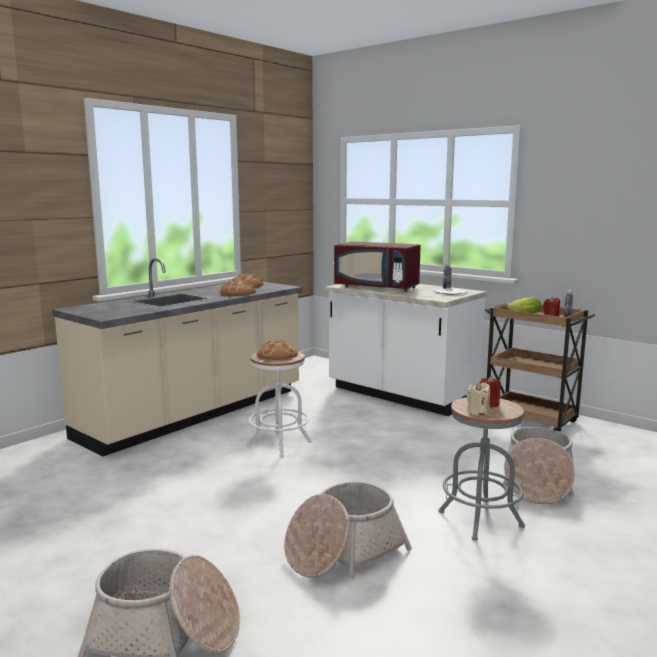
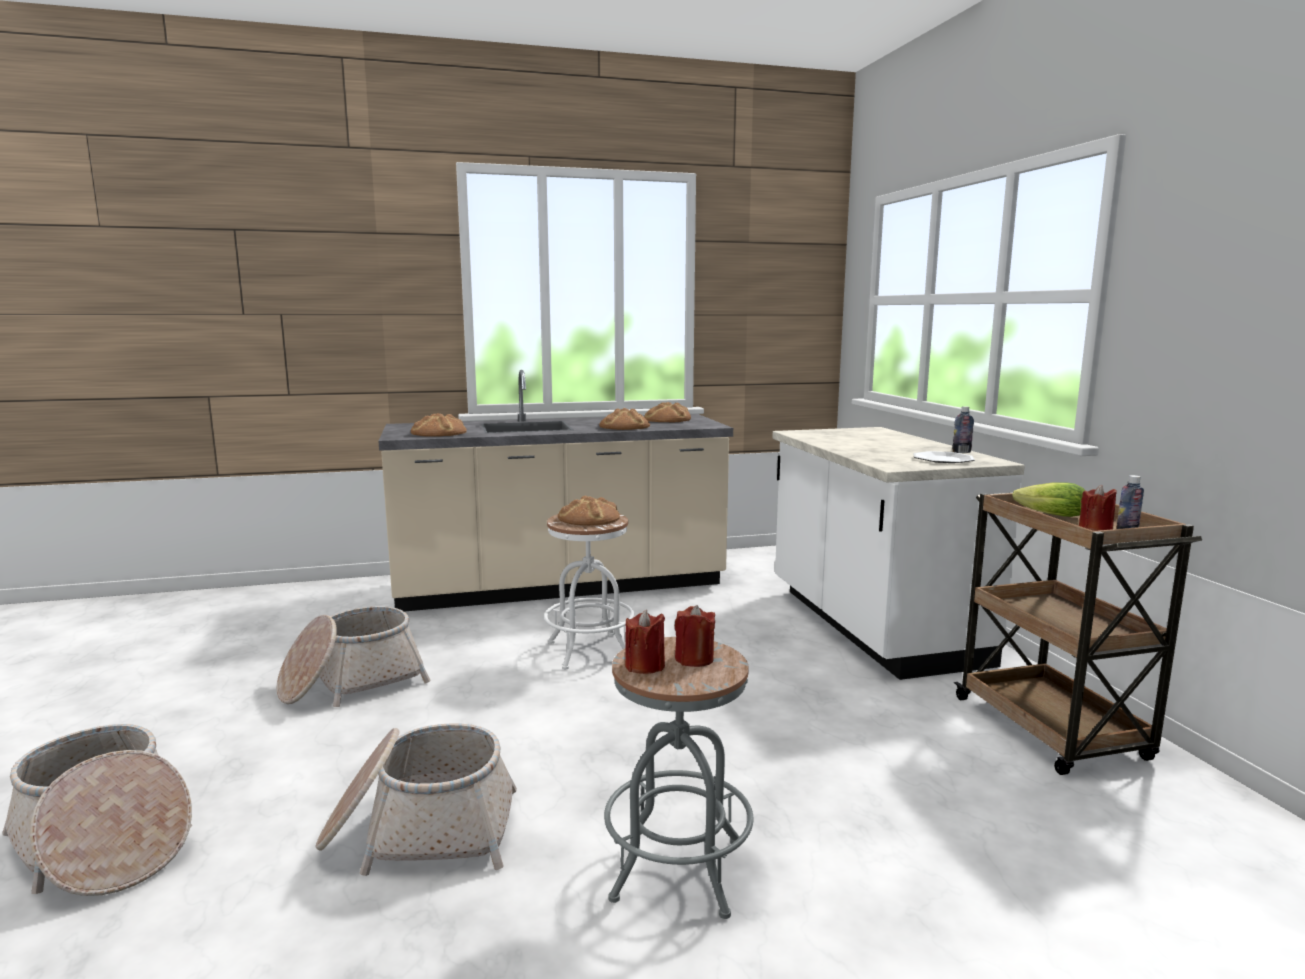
camera: 35 degrees right, 0 degrees up
red microwave [334,242,421,292] -> none
beige candle [466,382,490,415] -> red candle [625,610,665,674]
basket [503,427,574,504] -> basket moved to [276,606,431,707]
none -> bread [411,413,467,437]

